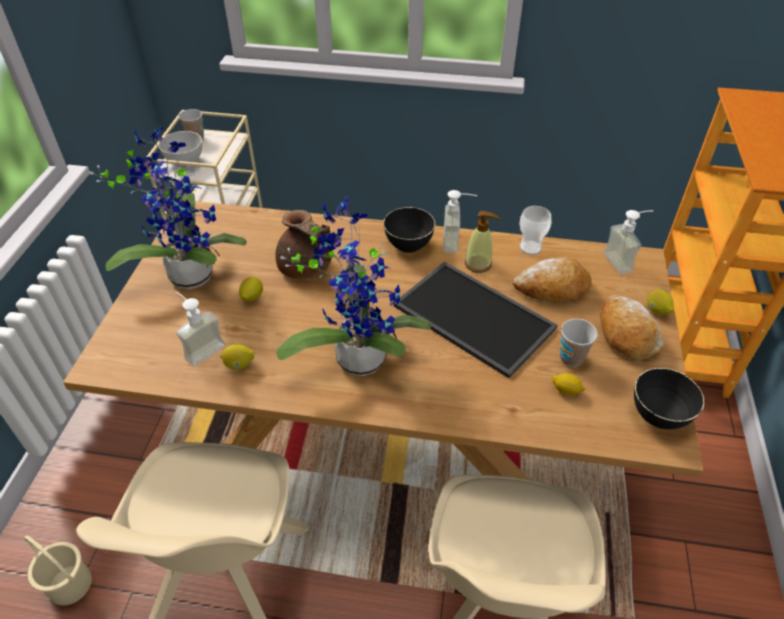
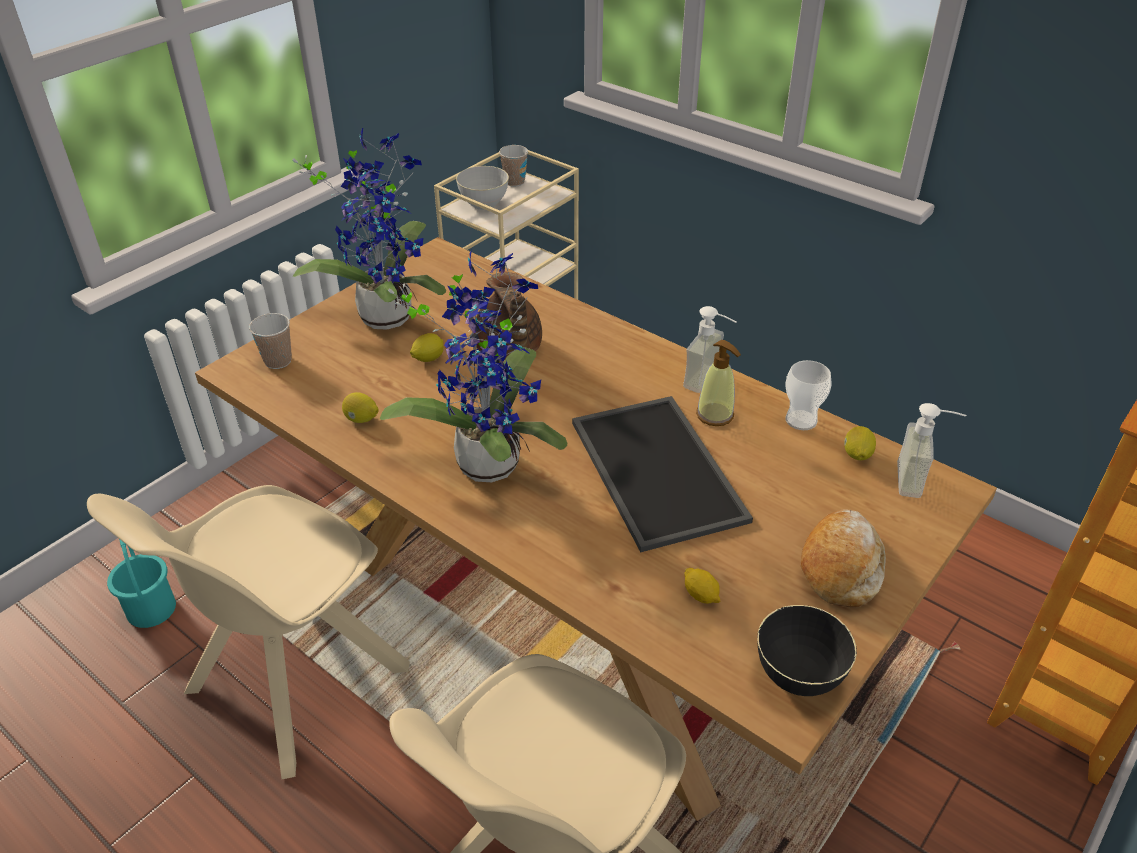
camera: 30 degrees right, 5 degrees down
beige bucket [24,535,92,606] -> turquoise bucket [107,539,176,628]
soap dispenser [175,291,225,366] -> none
black bowl [383,207,435,253] -> none
bread [512,257,592,302] -> none
cup [560,319,598,367] -> cup moved to [249,313,292,369]
lemon [647,290,674,315] -> lemon moved to [844,426,876,460]

